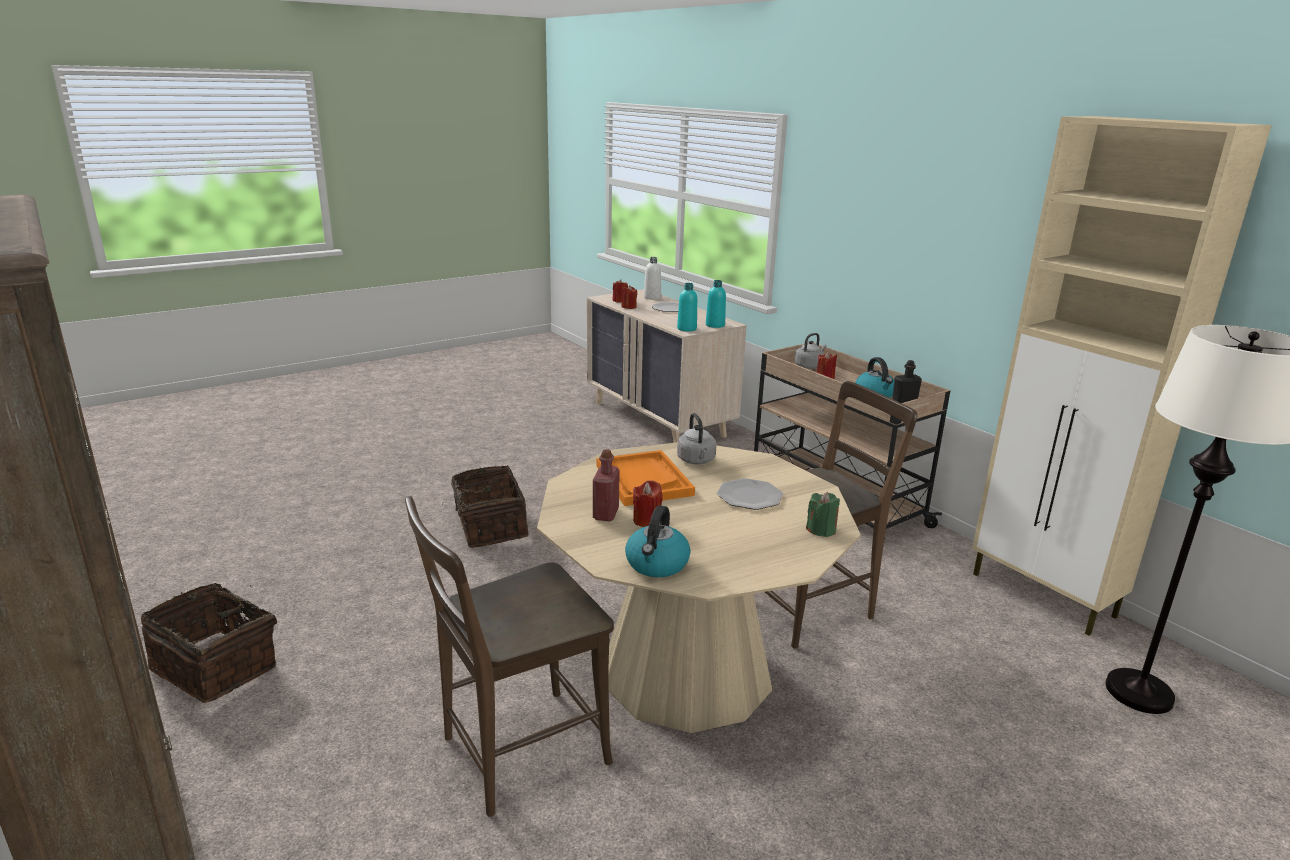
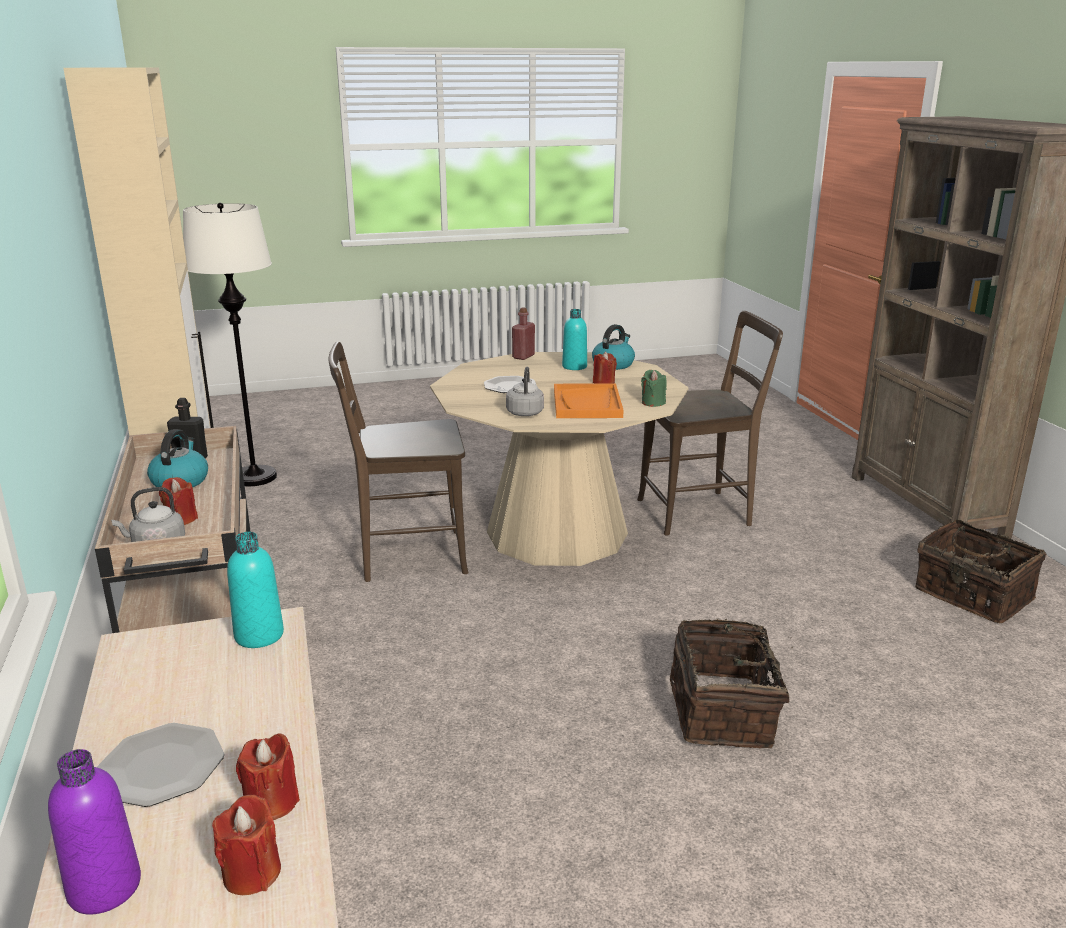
camera: 160 degrees left, 0 degrees up
red bottle [593,449,620,521] -> red bottle moved to [512,307,535,360]
white bottle [644,257,661,300] -> purple bottle [48,749,141,915]
turquoise bottle [706,280,726,328] -> turquoise bottle moved to [562,309,587,370]
green candle [806,492,840,537] -> green candle moved to [641,370,667,407]

